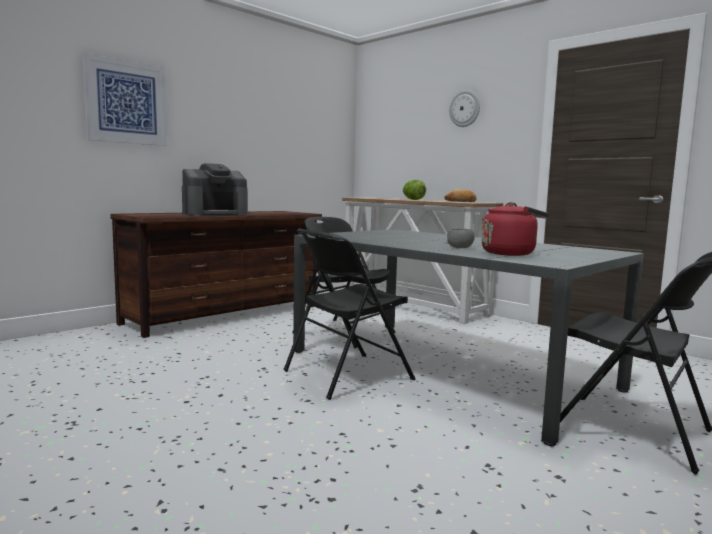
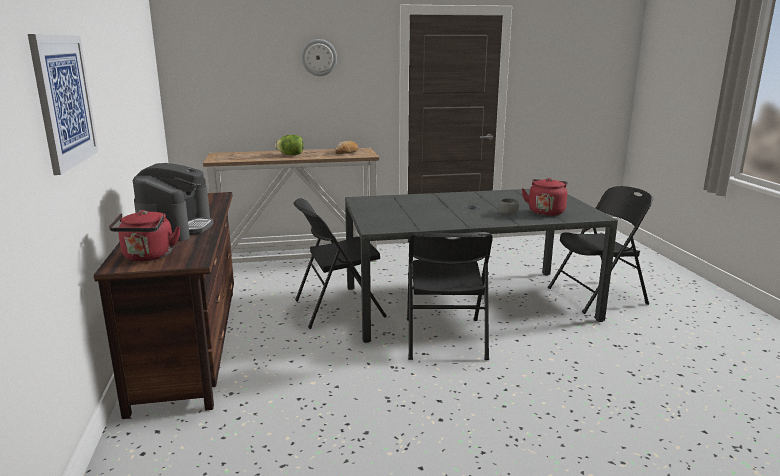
camera: 55 degrees left, 10 degrees up
none -> red kettle [109,210,180,261]

